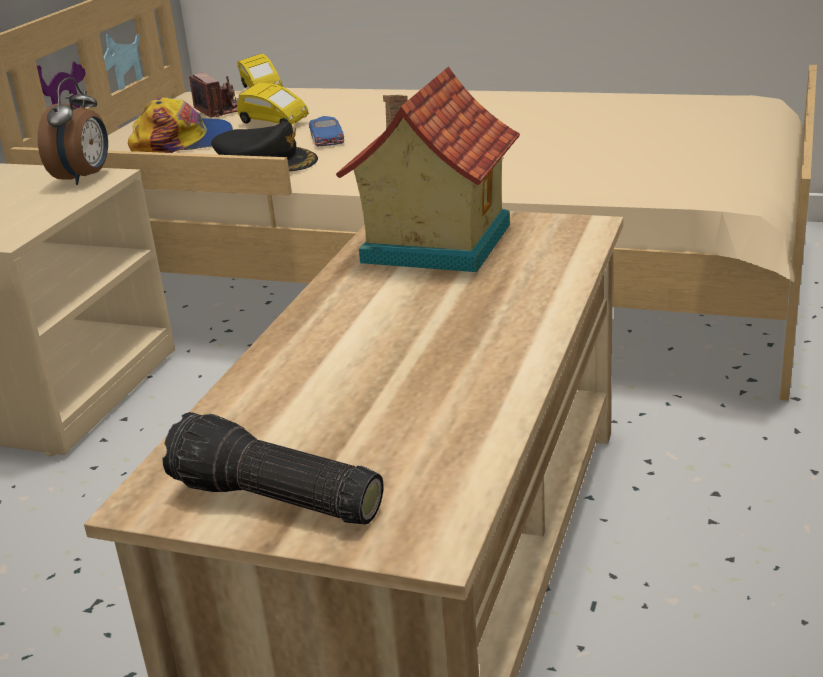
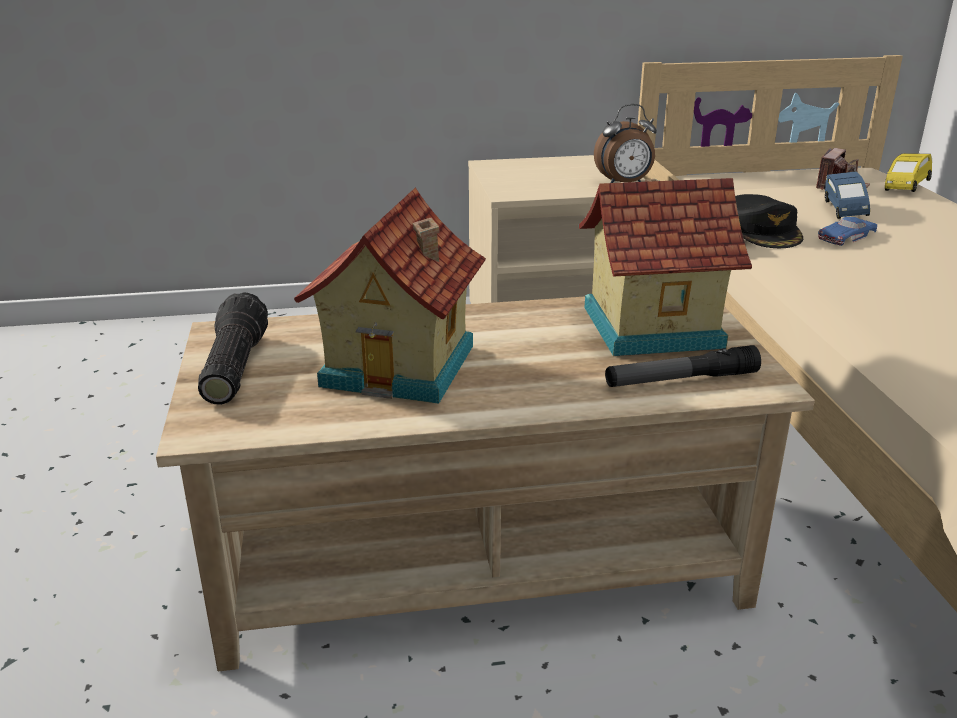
camera: 60 degrees right, 0 degrees up
cap [128,97,233,153] -> none
yellow toy car [237,83,309,125] -> blue toy car [825,171,870,219]
none -> toy house [294,187,486,404]
none -> flashlight [605,345,761,387]

